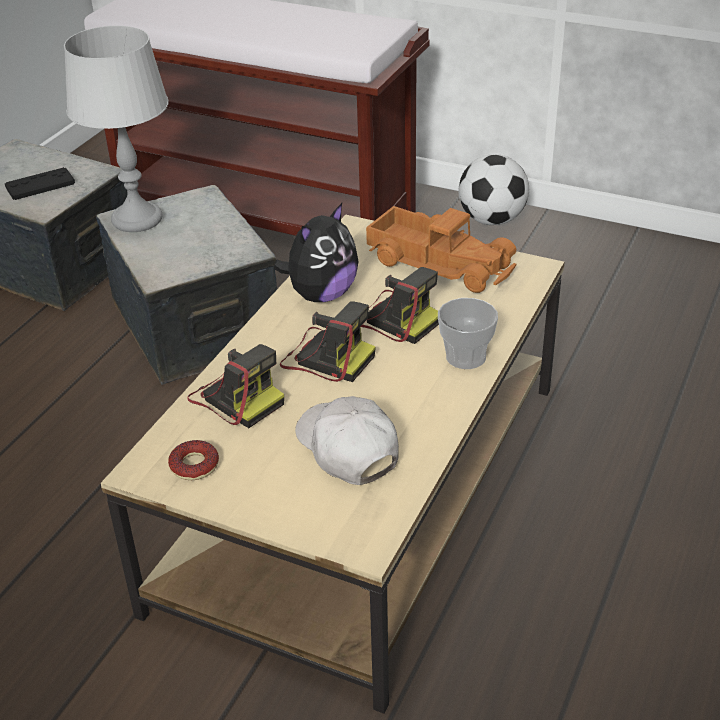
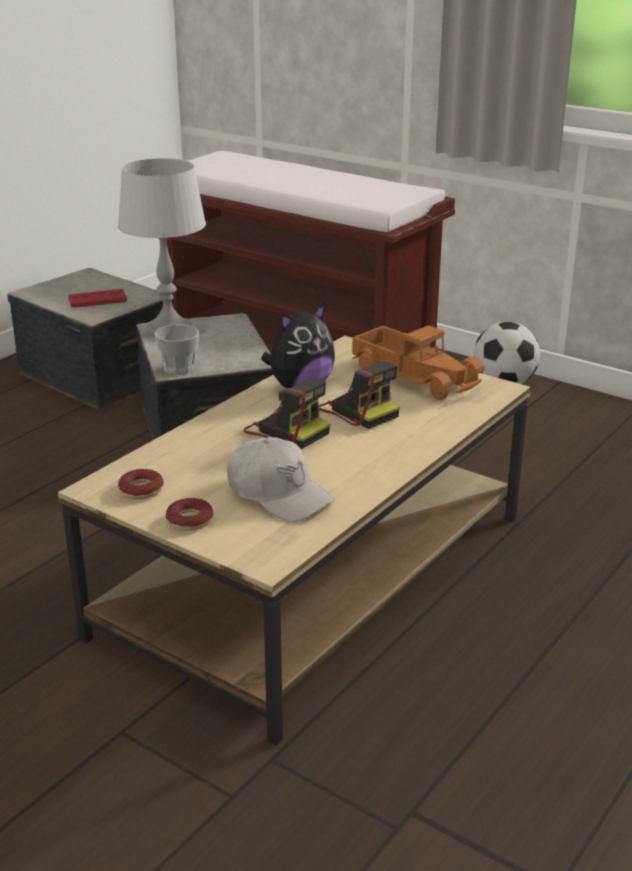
camera: 10 degrees right, 10 degrees down
black game controller [5,167,75,200] -> red game controller [68,289,127,308]
camera [187,344,284,428] -> none
white cap [295,396,399,485] -> white cap turned 150 degrees clockwise [227,437,335,522]
cup [438,298,498,369] -> cup moved to [155,324,199,375]
none -> donut [166,498,213,531]

